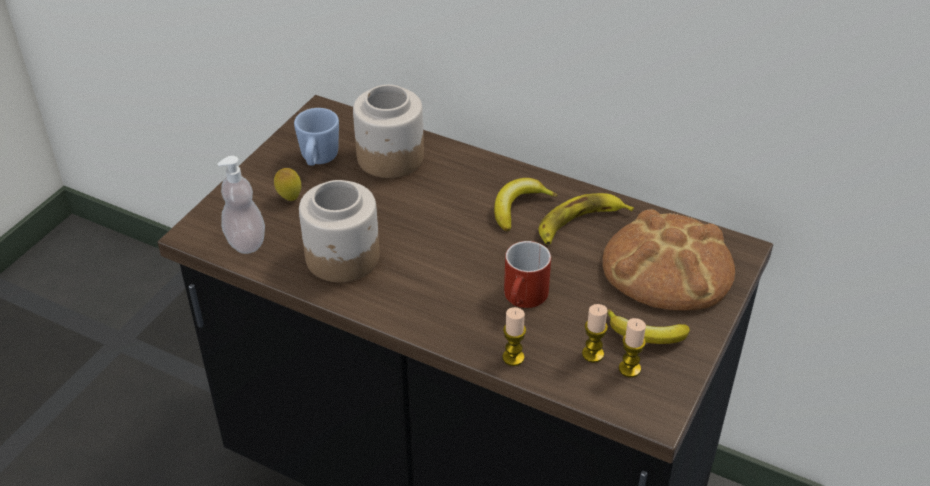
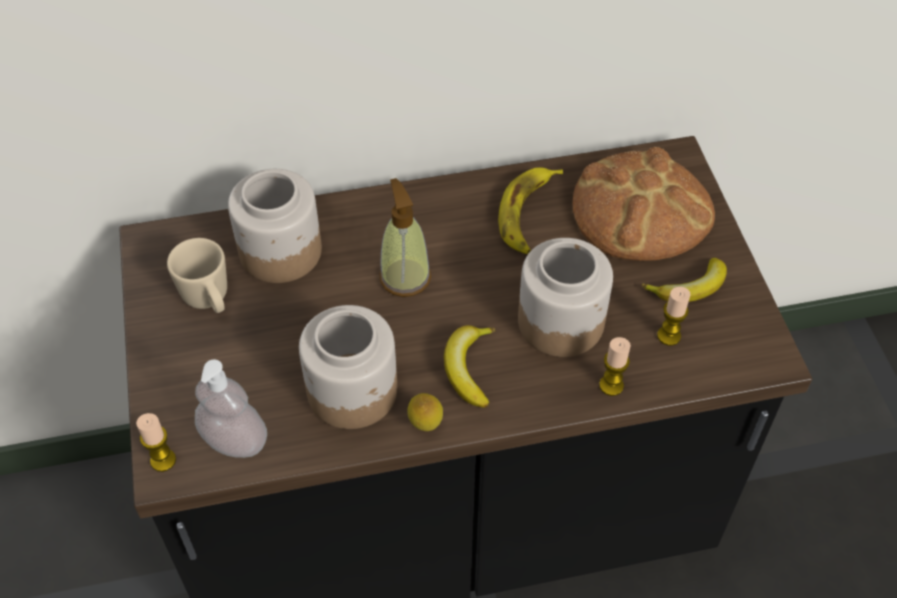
camera: 40 degrees left, 10 degrees up
lemon [274,168,301,201] -> lemon moved to [407,393,443,431]
blue mug [294,108,339,166] -> beige mug [167,238,227,313]
banana [494,178,557,231] -> banana moved to [444,325,496,408]
red mug [504,241,551,308] -> jar [518,238,613,357]
candle [619,318,646,377] -> candle moved to [136,413,176,472]
none -> soap dispenser [379,178,431,297]

